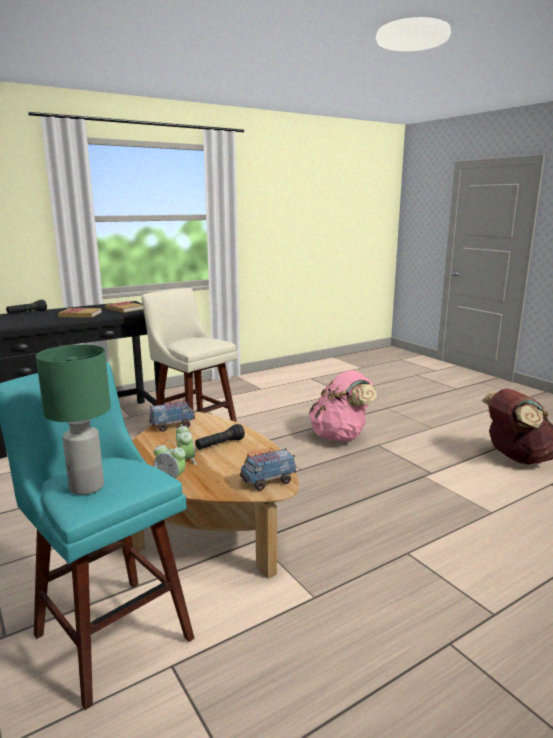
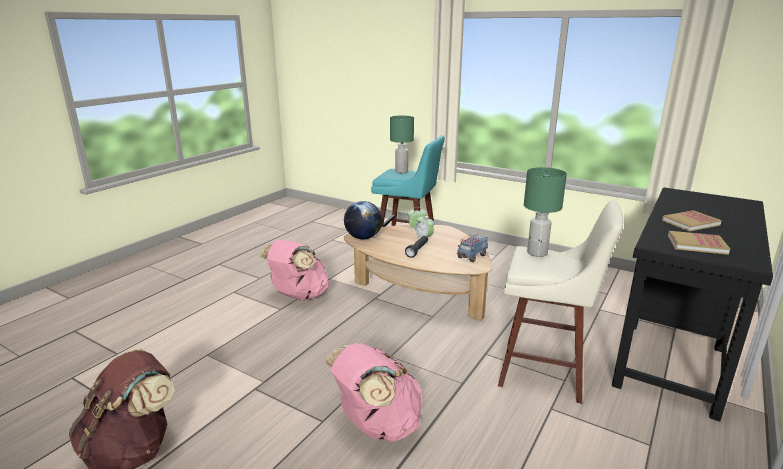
camera: 155 degrees right, 5 degrees up
black flashlight [6,300,47,314] -> none
toy truck [240,448,296,491] -> globe [344,201,382,239]
none -> pink backpack [259,239,329,300]
none -> green table lamp [524,167,567,257]

